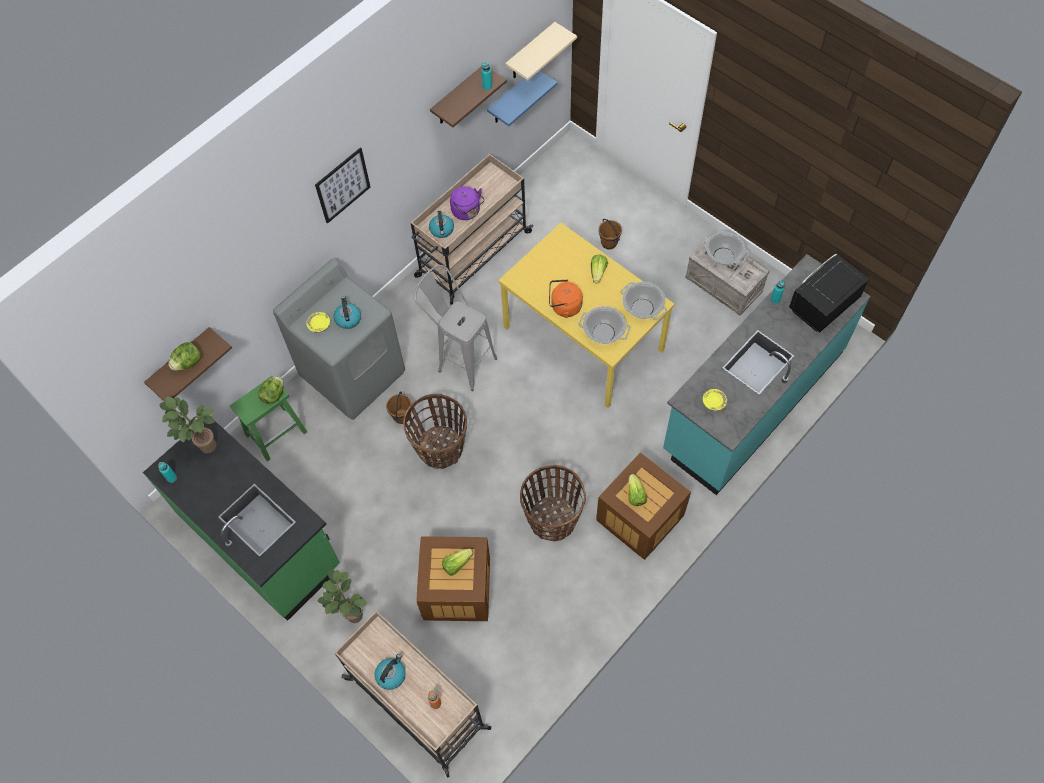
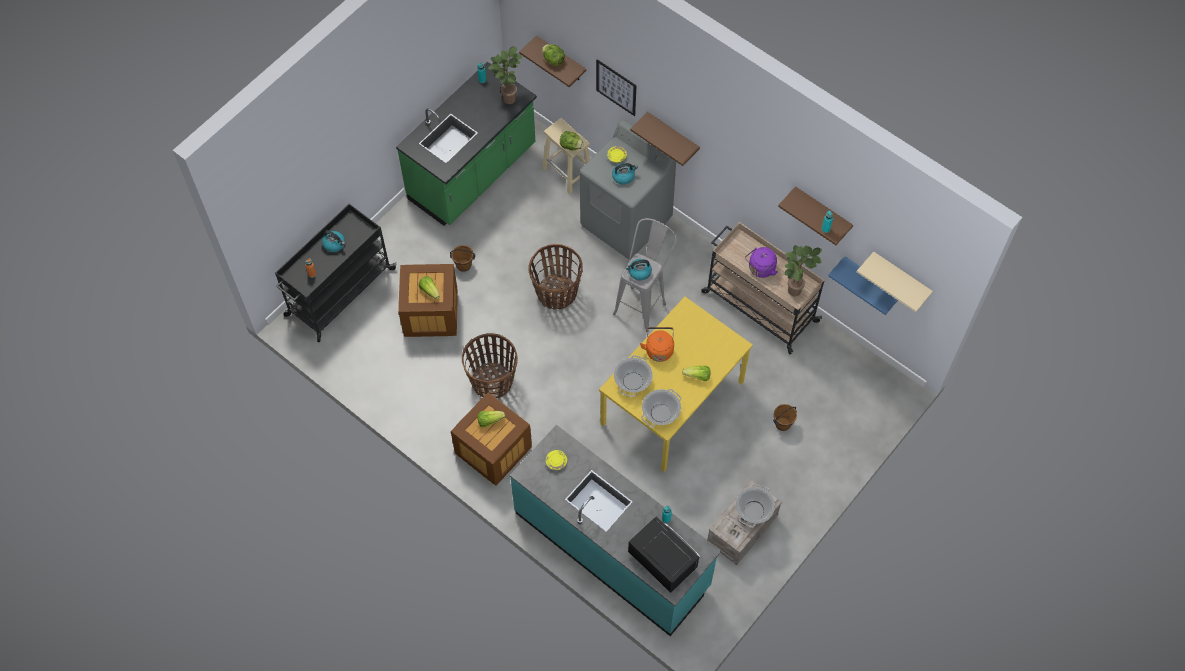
camera: 85 degrees right, 0 degrees up
green stool [230,376,307,461] -> beige stool [542,118,590,194]
picture [315,147,370,224] -> picture moved to [596,59,637,116]
potted plant [317,569,367,623] -> potted plant moved to [784,245,822,297]
beige cart [335,610,491,778] -> black cart [275,204,397,342]
brown bucket [386,391,412,424] -> brown bucket moved to [450,245,475,272]
kettle [429,211,454,238] -> kettle moved to [625,259,652,281]
none -> brown shelf [630,112,700,166]

